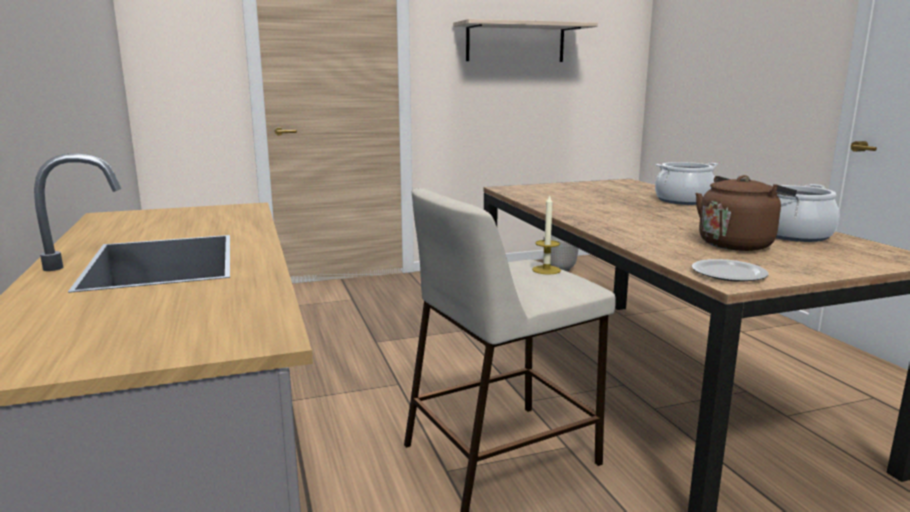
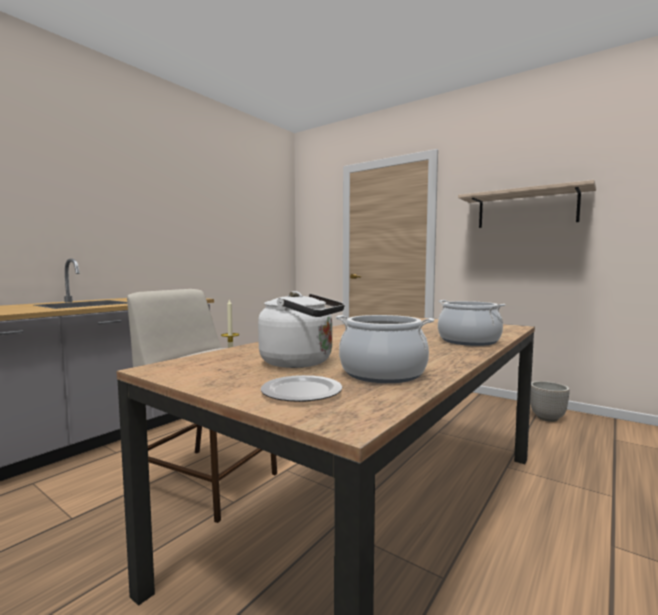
camera: 55 degrees right, 10 degrees down
plate [692,259,768,282] -> plate moved to [261,375,342,402]
brown kettle [695,175,797,251] -> white kettle [258,291,345,368]

